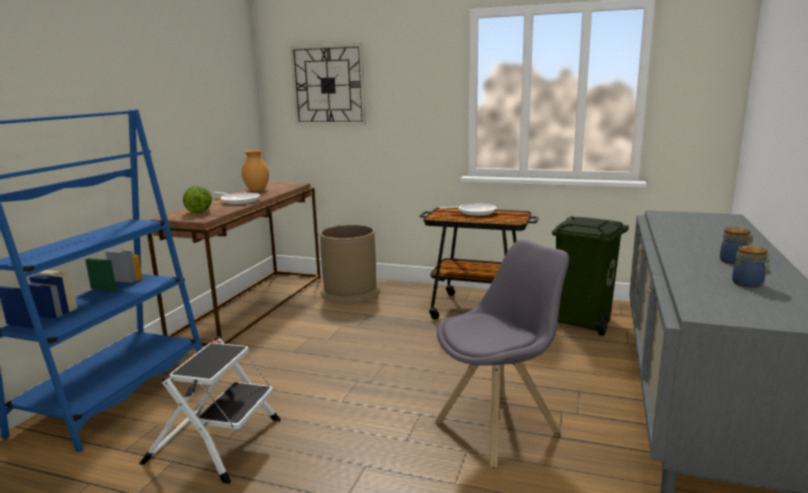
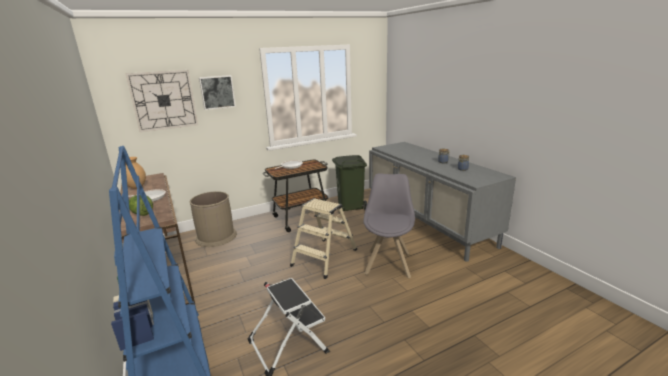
camera: 45 degrees left, 5 degrees up
none -> picture [199,75,236,110]
none -> beige step ladder [290,198,357,279]

